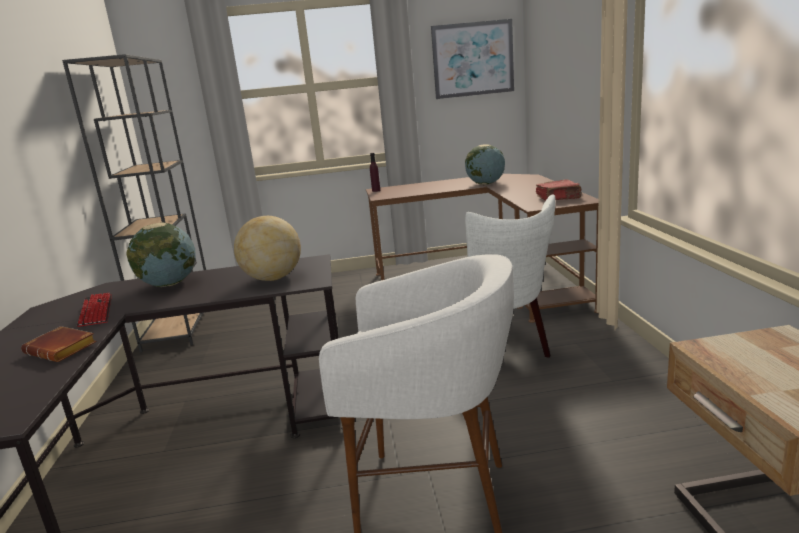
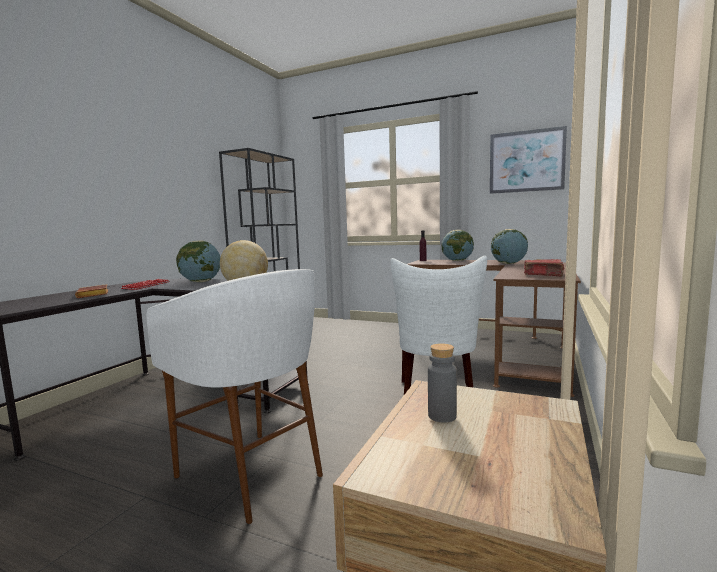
camera: 30 degrees right, 10 degrees down
none -> grey bottle [428,343,457,423]
none -> globe [441,230,474,261]

